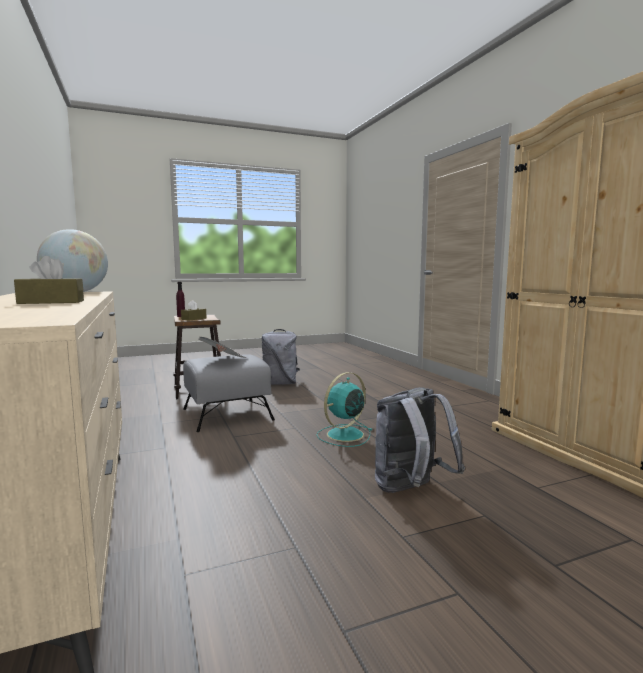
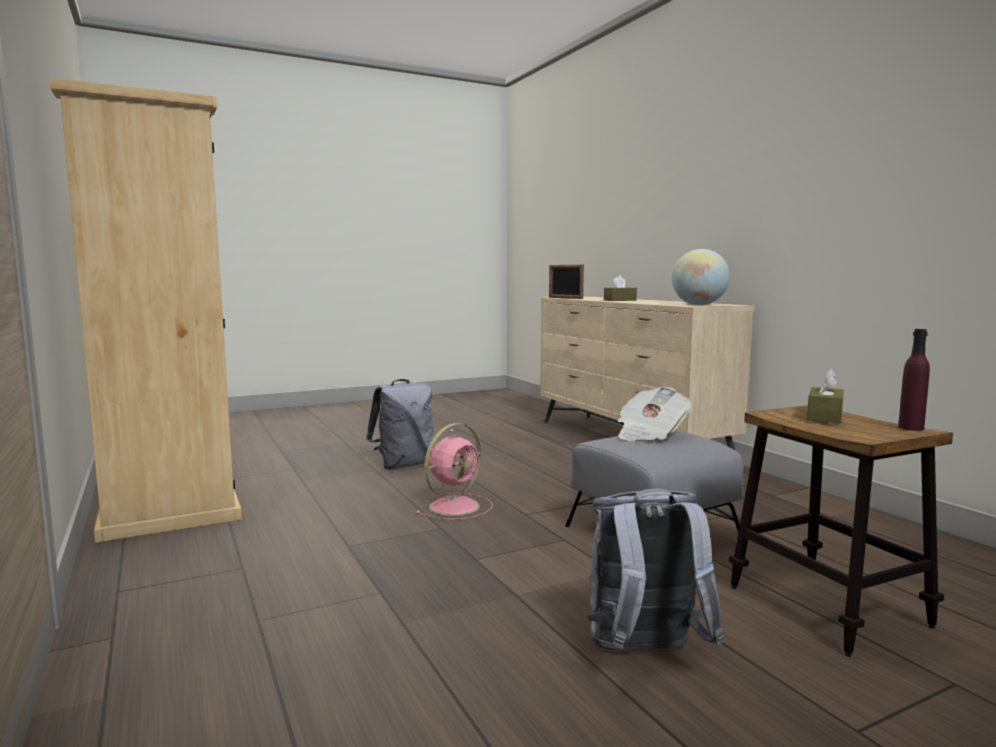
camera: 175 degrees right, 0 degrees up
turquoise fan [316,372,373,447] -> pink fan [416,423,493,520]
none -> picture frame [549,265,584,299]

